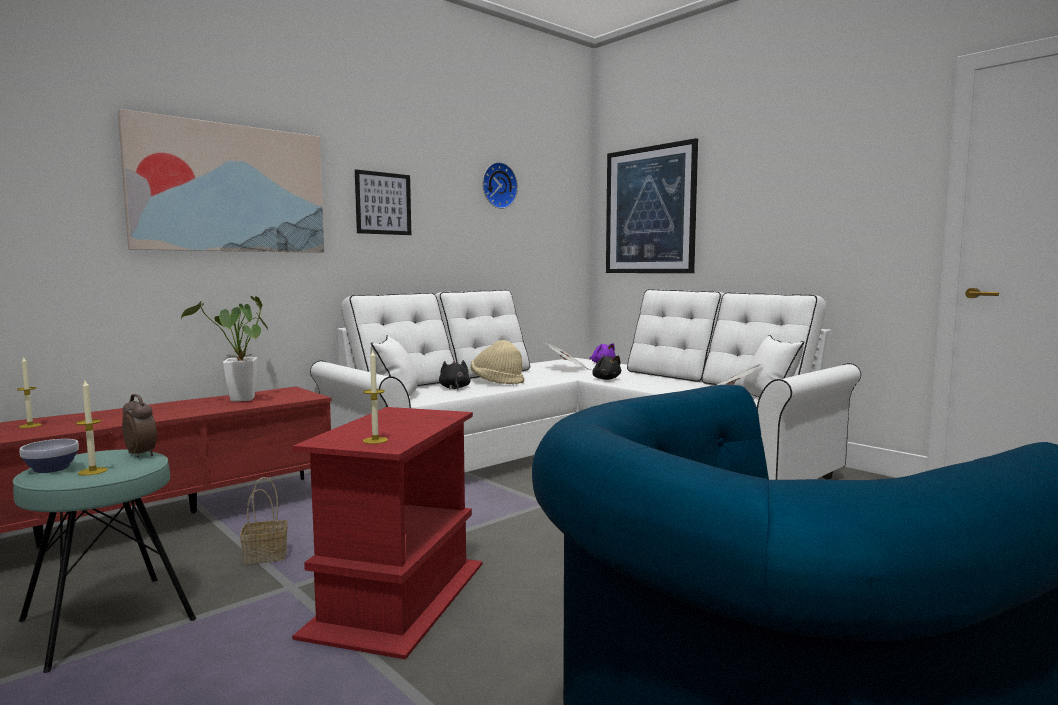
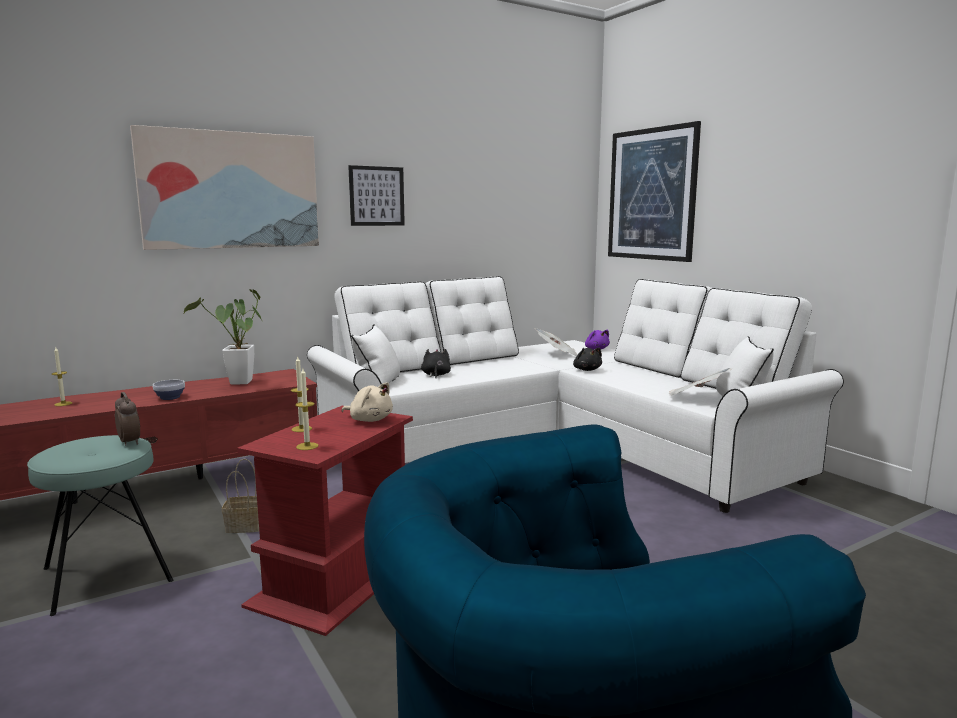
camera: 10 degrees right, 5 degrees up
bowl [19,439,79,473] -> bowl moved to [153,380,185,400]
candle [76,380,108,475] -> candle moved to [291,357,312,432]
beige hat [471,340,524,385] -> none
wall clock [482,162,518,209] -> none
none -> beige plush toy [342,382,393,422]

